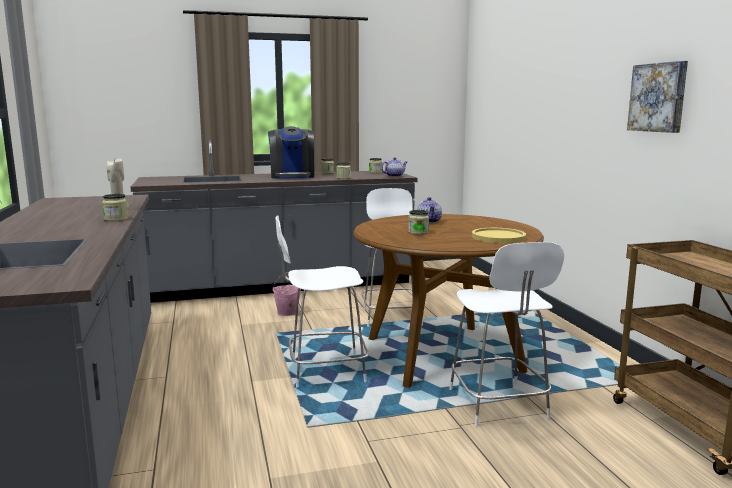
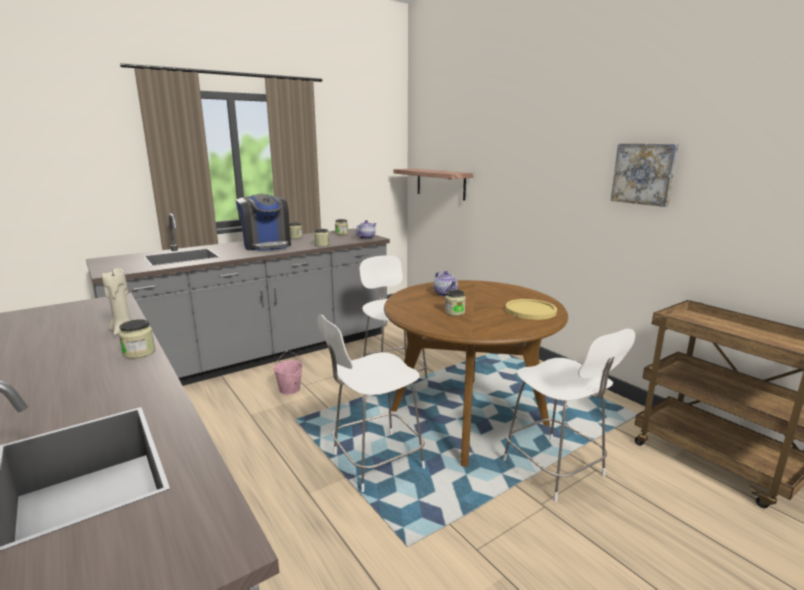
camera: 20 degrees left, 5 degrees up
none -> shelf [393,169,473,201]

